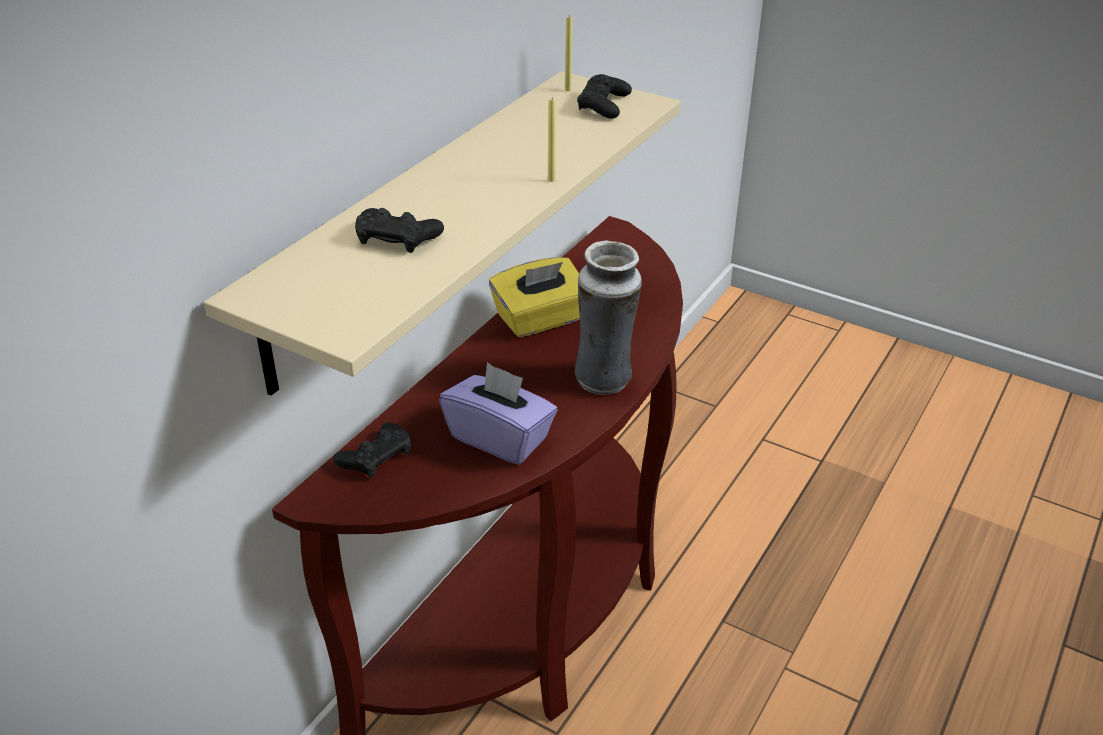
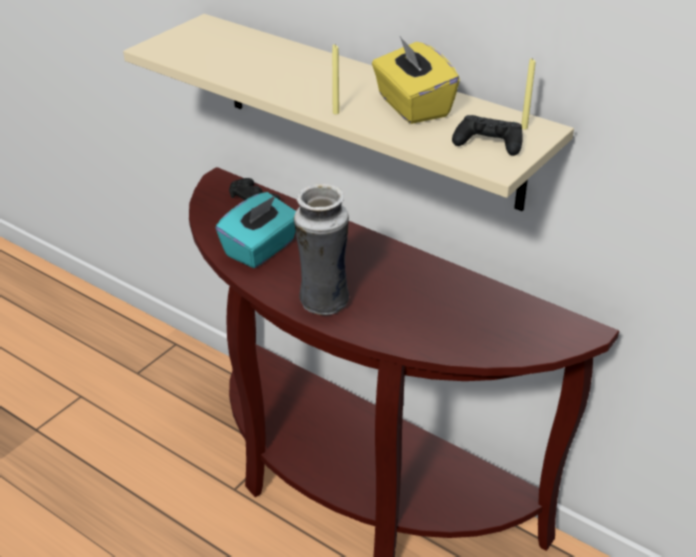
camera: 95 degrees right, 0 degrees up
black game controller [355,208,444,253] -> none
purple tissue box [439,362,557,465] -> turquoise tissue box [216,192,296,268]
yellow tissue box [489,257,580,337] -> yellow tissue box moved to [372,36,460,124]

